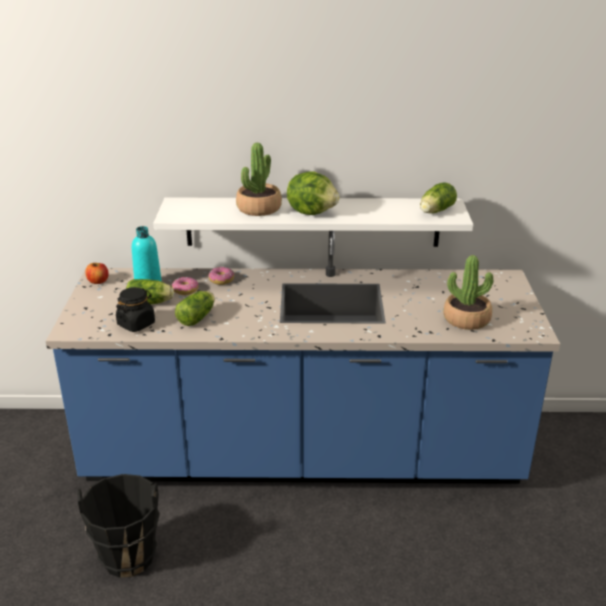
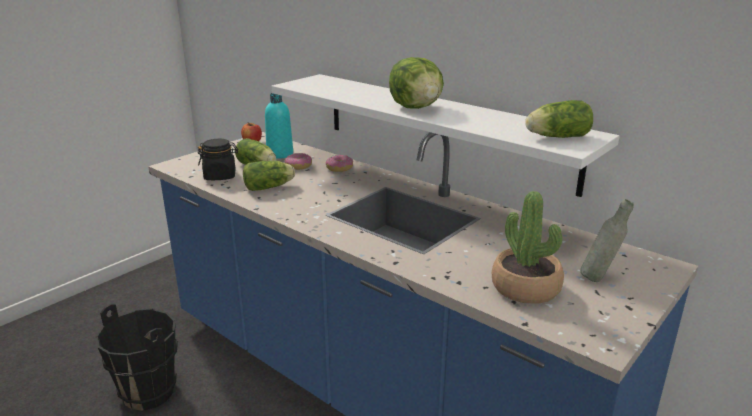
camera: 40 degrees right, 5 degrees down
potted plant [236,143,282,216] -> none
none -> grey bottle [580,199,634,282]

